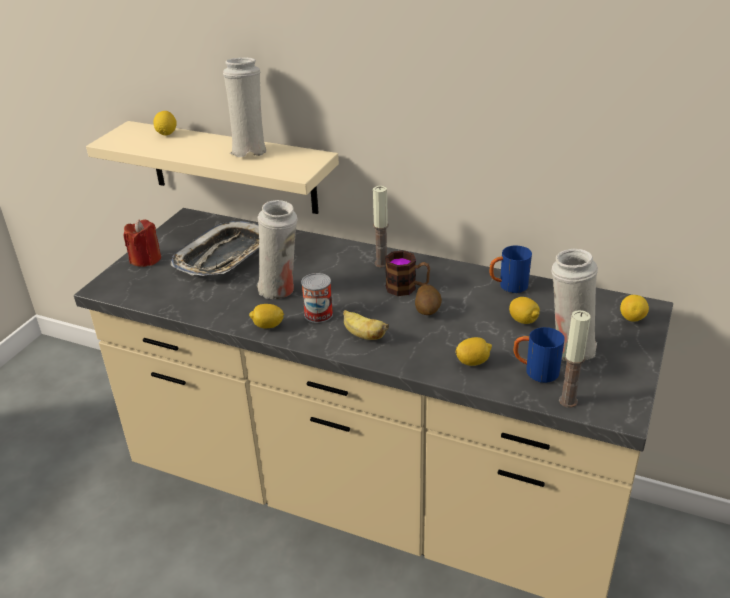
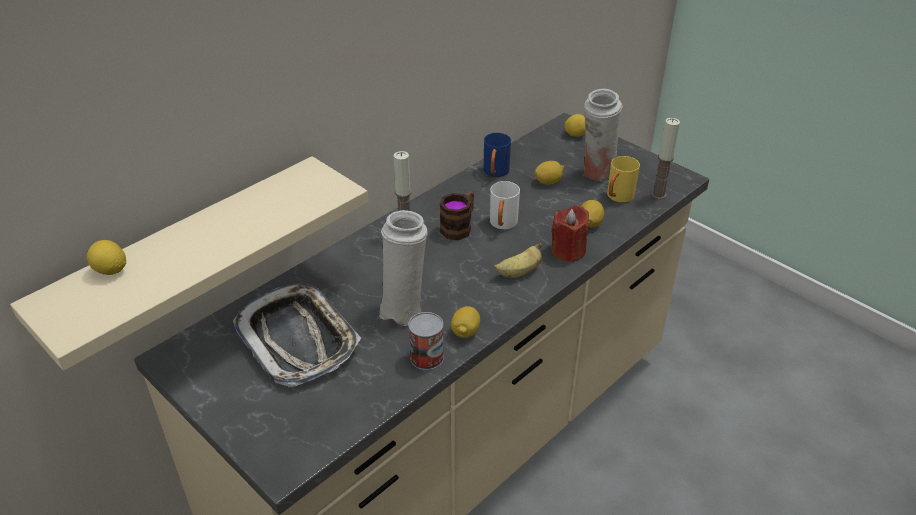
camera: 70 degrees left, 5 degrees up
red candle [124,219,161,267] -> red candle moved to [551,205,589,262]
white vase [223,57,266,157] -> none
can [301,273,333,323] -> can moved to [408,312,444,370]
potato [415,284,442,315] -> white mug [490,181,520,229]
blue mug [513,327,565,383] -> yellow mug [607,156,640,202]

